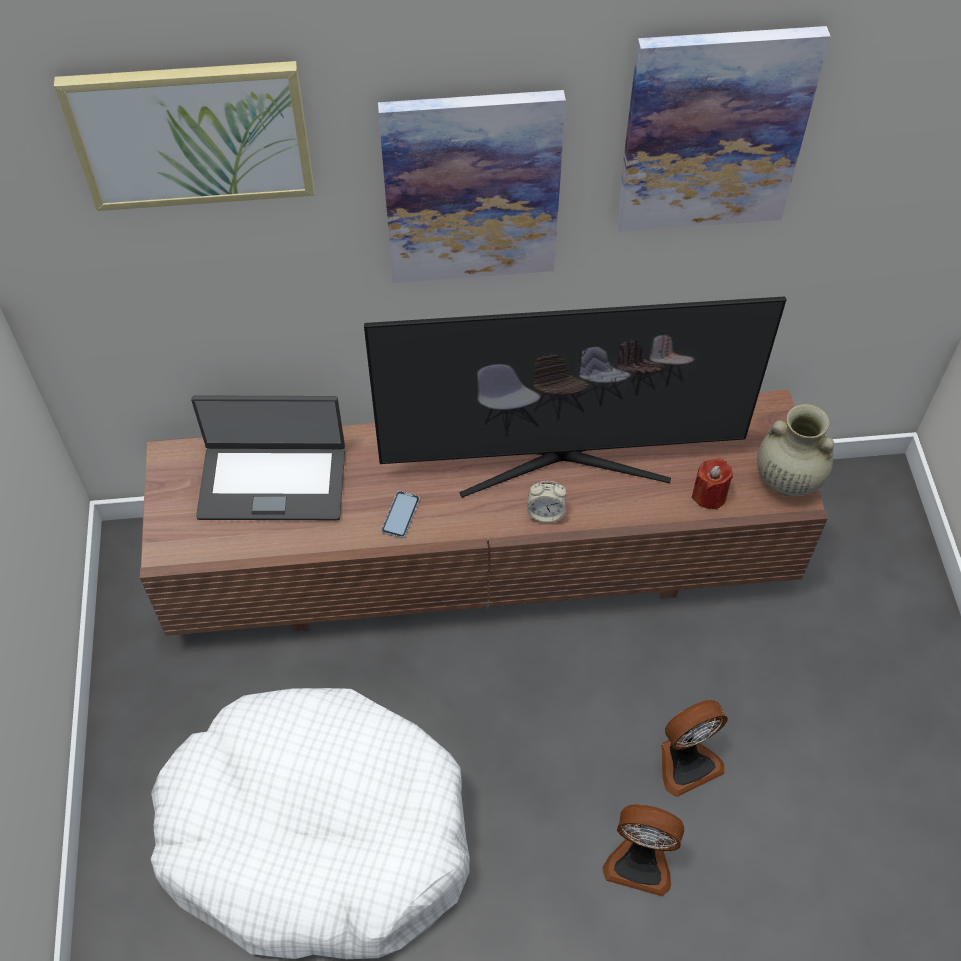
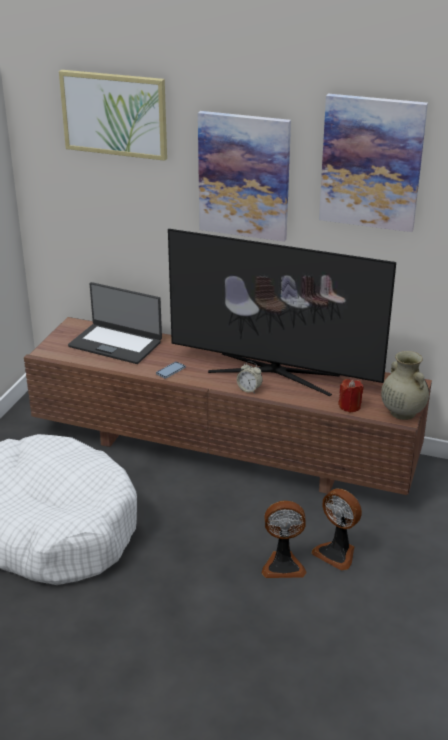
camera: 25 degrees right, 25 degrees down
fan [603,804,684,897] -> fan moved to [312,489,362,571]

